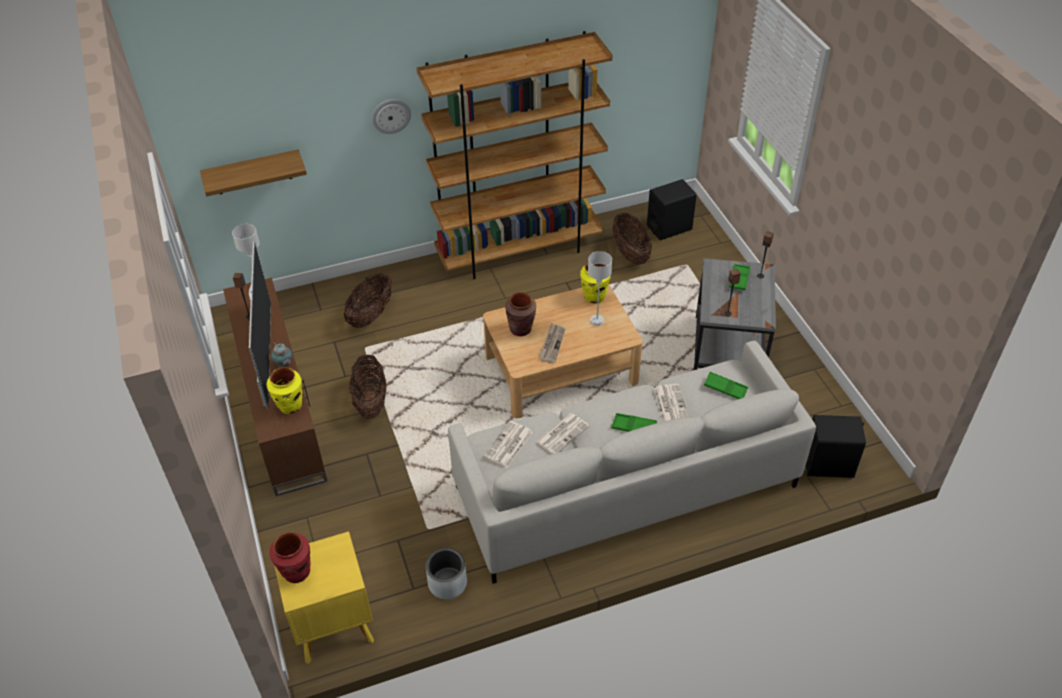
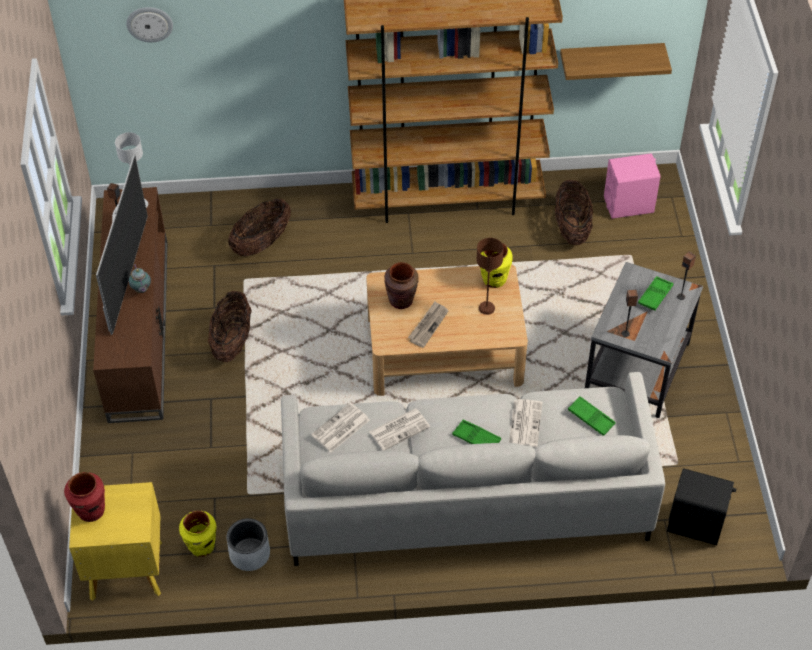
camera: 15 degrees right, 5 degrees up
shelf [200,149,307,197] -> shelf moved to [560,43,672,80]
yellow vase [267,367,302,414] -> yellow vase moved to [179,511,216,557]
wall clock [372,99,411,134] -> wall clock moved to [126,7,173,42]
grey table lamp [588,251,612,326] -> brown table lamp [476,238,504,315]
black speaker [647,179,697,240] -> pink speaker [604,153,660,219]

